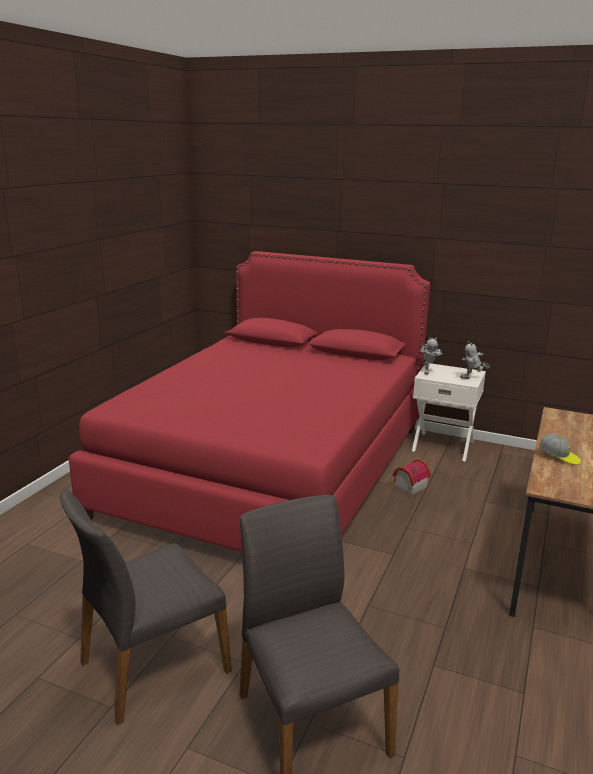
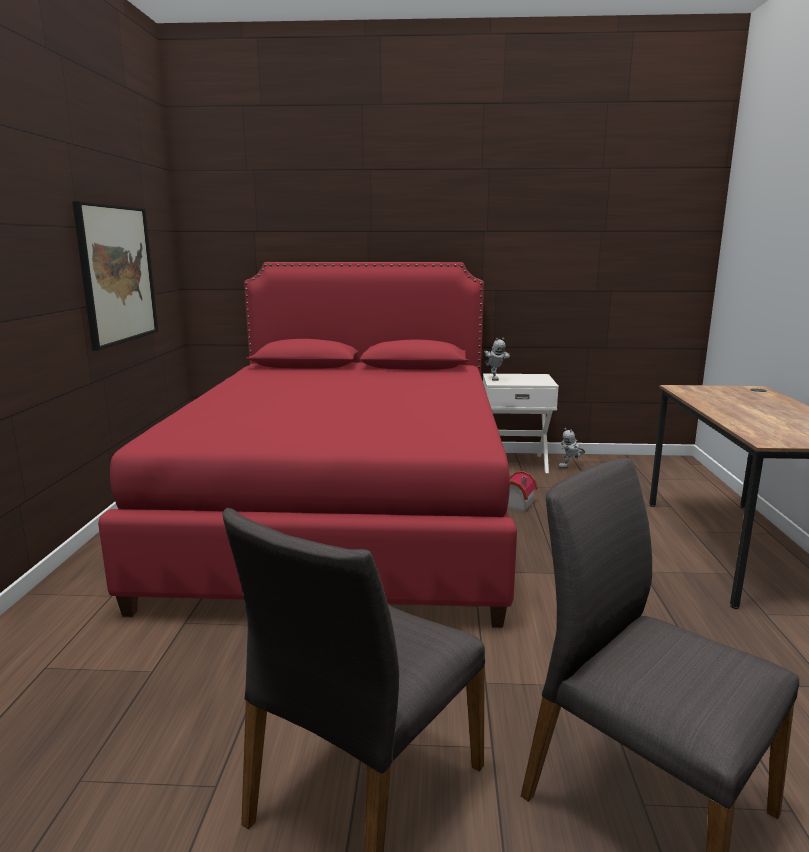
camera: 20 degrees left, 5 degrees down
toy robot [460,341,490,379] -> toy robot moved to [558,428,585,468]
cap [539,433,581,465] -> none
none -> picture [72,201,158,350]

